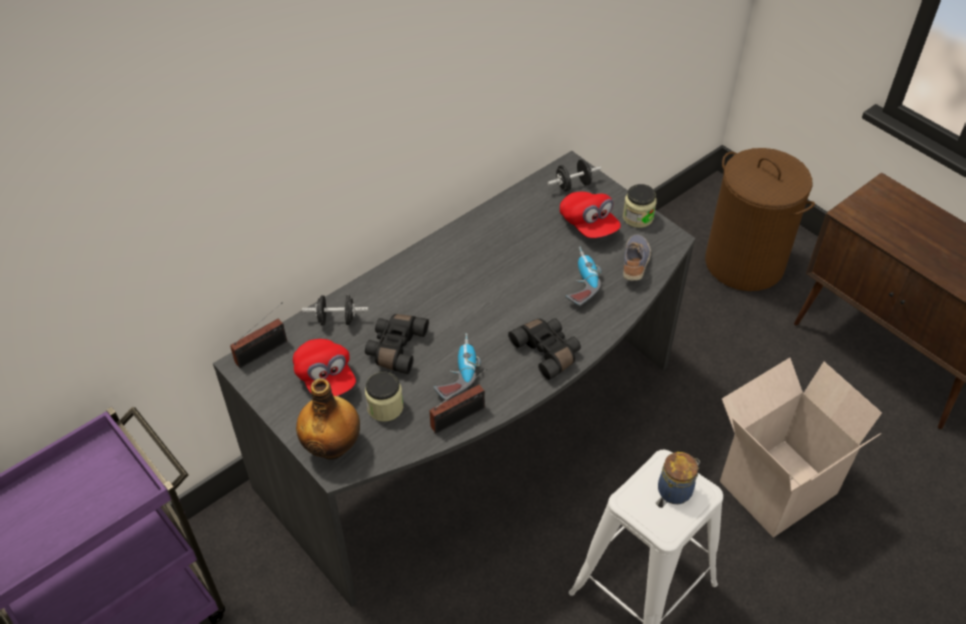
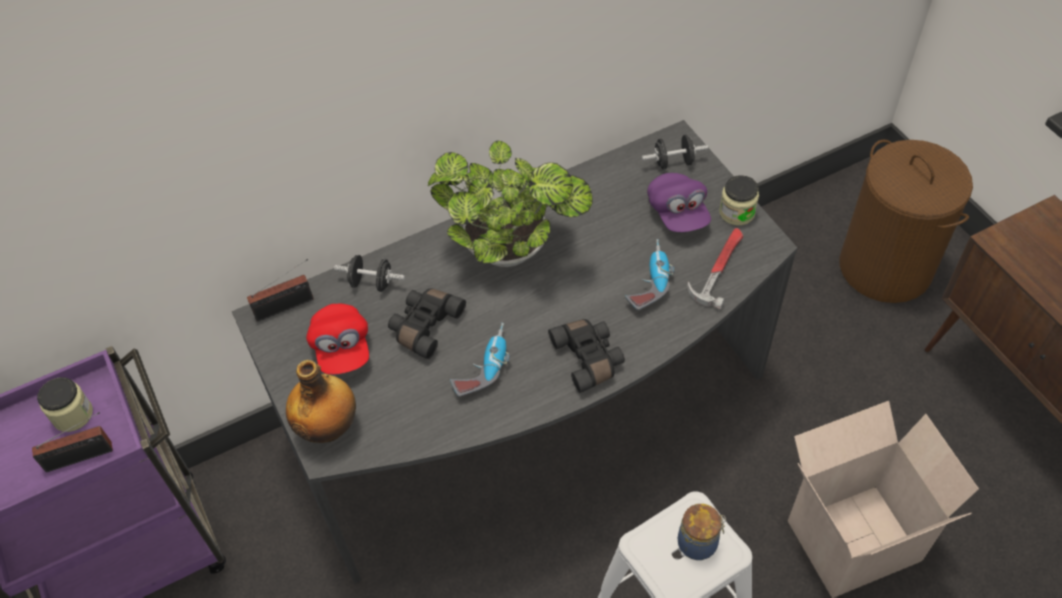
camera: 15 degrees right, 5 degrees up
jar [365,372,403,422] -> jar moved to [37,377,93,432]
radio [430,369,487,433] -> radio moved to [32,412,113,472]
red cap [560,192,621,238] -> purple cap [647,173,711,232]
shoe [623,234,651,281] -> hammer [687,228,743,309]
none -> potted plant [428,140,593,267]

